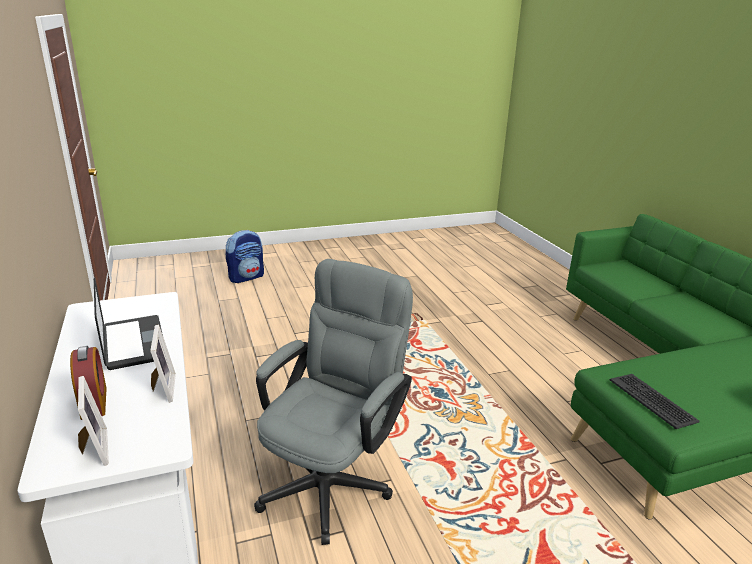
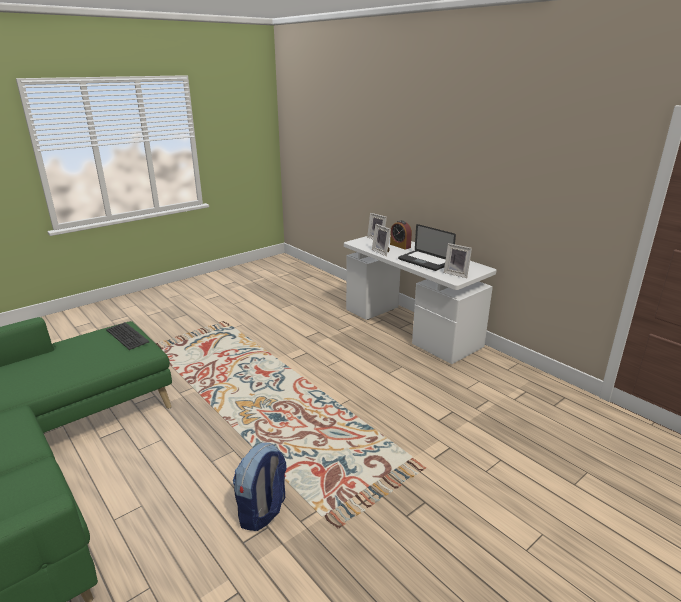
camera: 160 degrees right, 0 degrees up
backpack [225,230,264,283] -> backpack moved to [233,442,287,531]
grey office chair [254,259,413,545] -> none
none -> picture frame [444,243,472,278]

